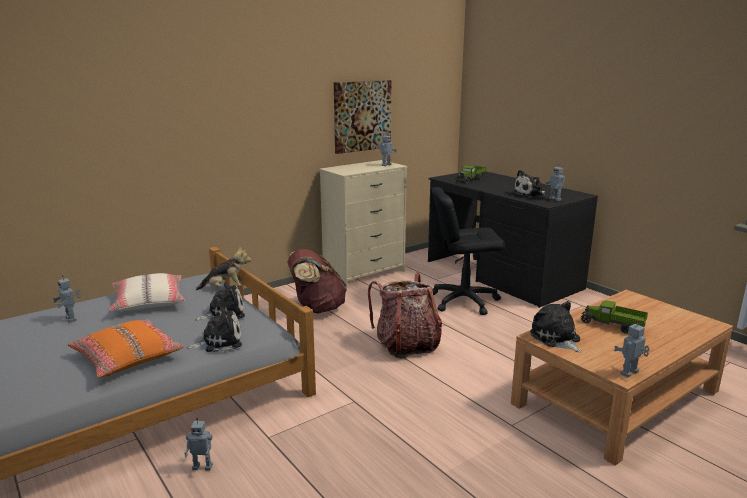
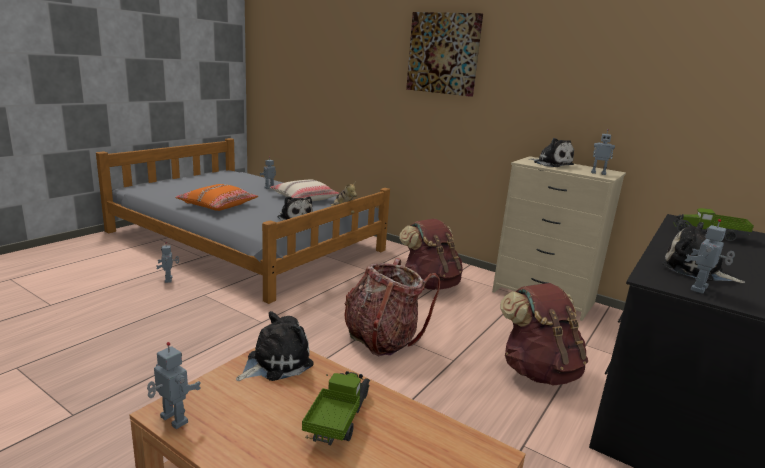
camera: 70 degrees right, 0 degrees up
plush toy [187,306,242,352] -> plush toy moved to [529,138,574,167]
picture [334,80,391,154] -> picture moved to [406,12,483,97]
black office chair [432,187,505,315] -> brown backpack [500,283,588,386]

